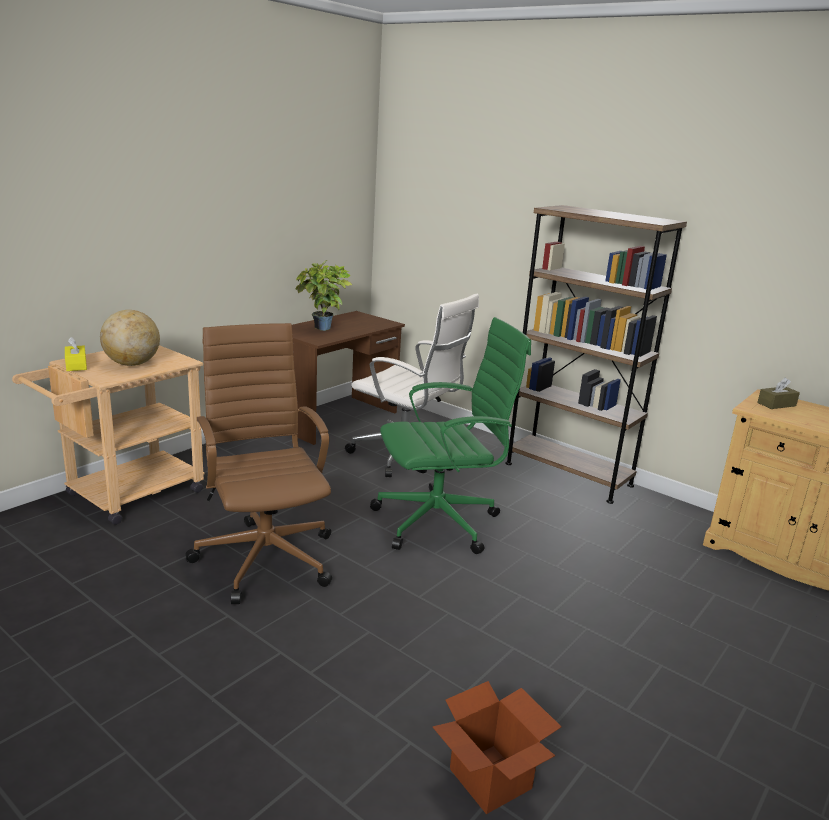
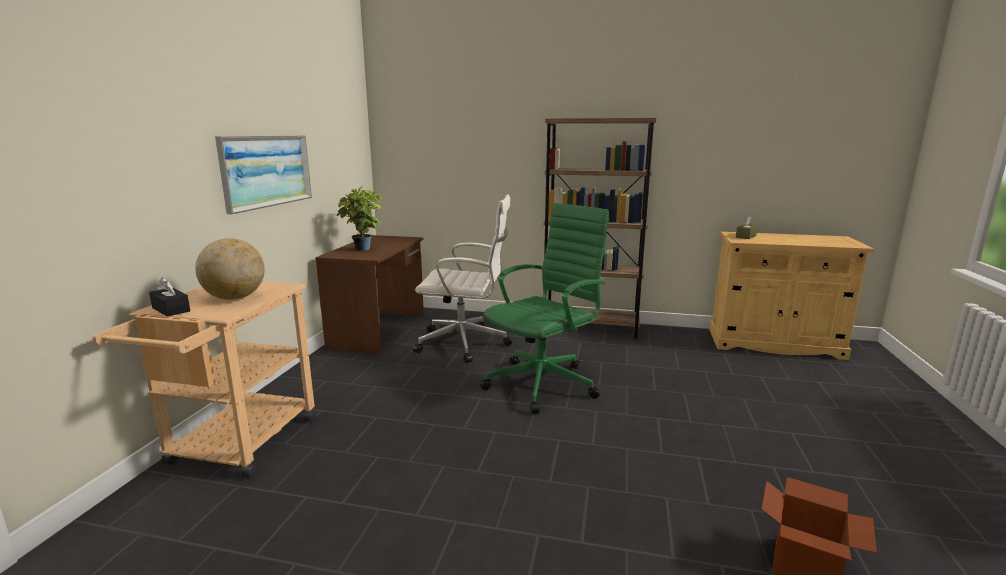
camera: 25 degrees left, 5 degrees down
yellow tissue box [65,337,87,371] -> black tissue box [149,277,190,317]
brown office chair [185,323,332,604] -> none
none -> picture [215,135,312,214]

